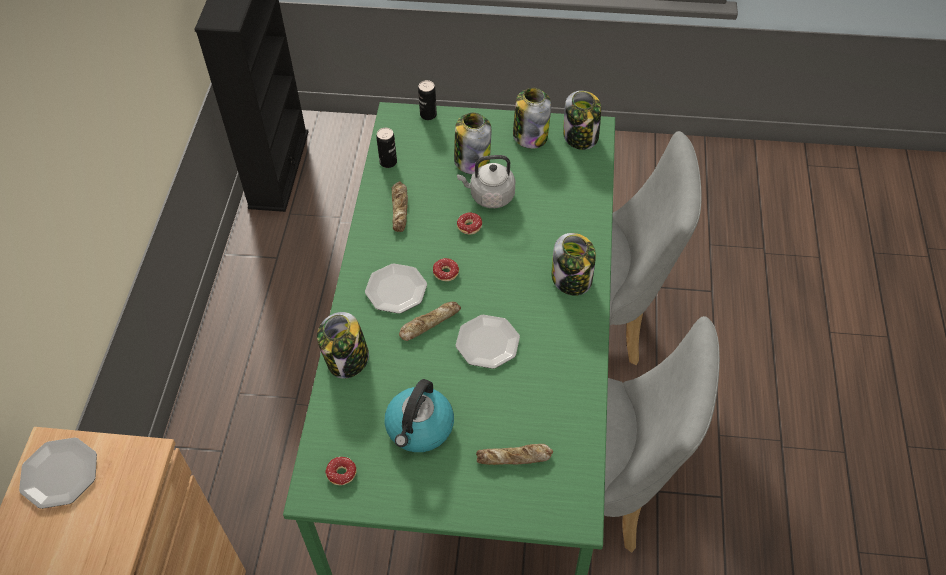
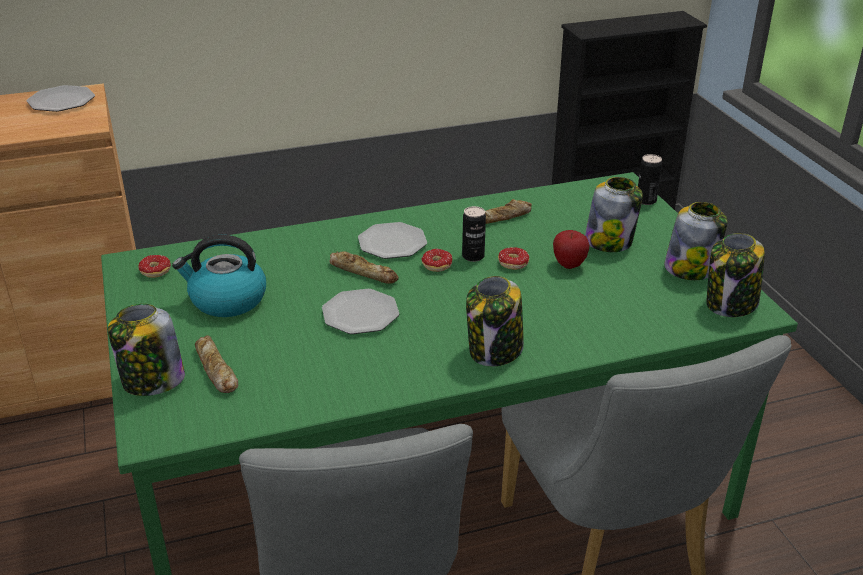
camera: 65 degrees right, 20 degrees down
jar [317,312,369,379] -> jar moved to [108,304,185,396]
can [376,128,397,168] -> can moved to [462,206,486,262]
grey kettle [457,155,515,208] -> apple [553,230,589,269]

